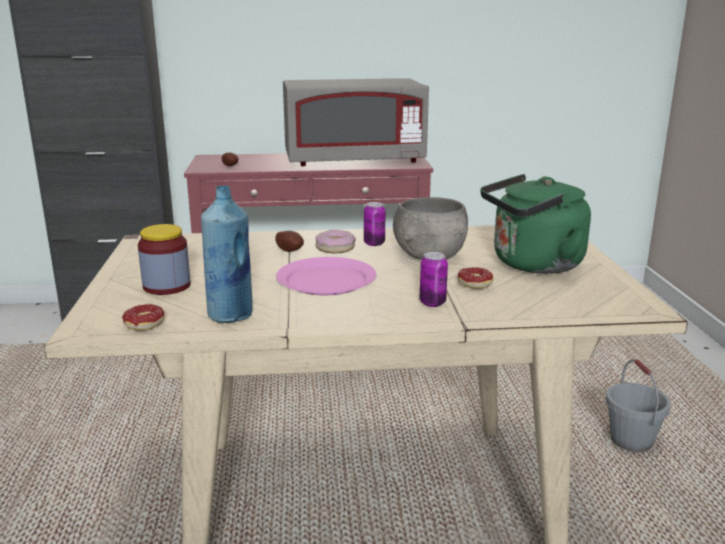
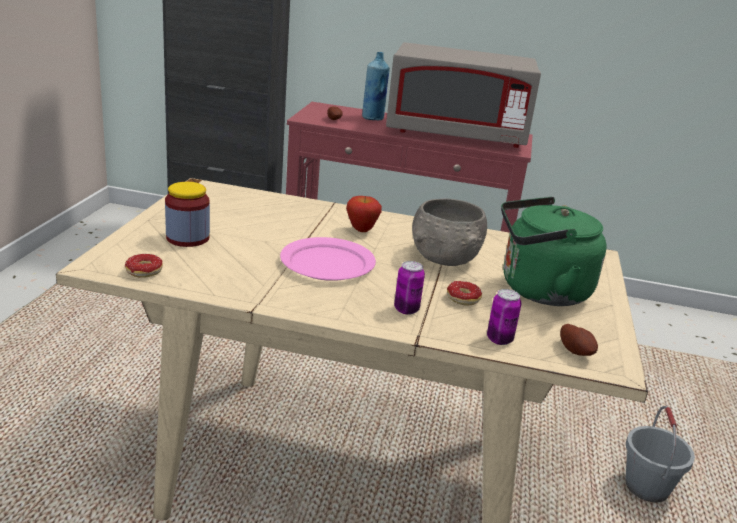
camera: 15 degrees right, 5 degrees up
blue bottle [201,186,253,323] -> blue bottle moved to [362,52,390,120]
potato [275,231,304,252] -> potato moved to [560,324,598,356]
donut [315,230,356,253] -> apple [346,196,382,232]
can [364,202,385,246] -> can moved to [487,289,521,345]

